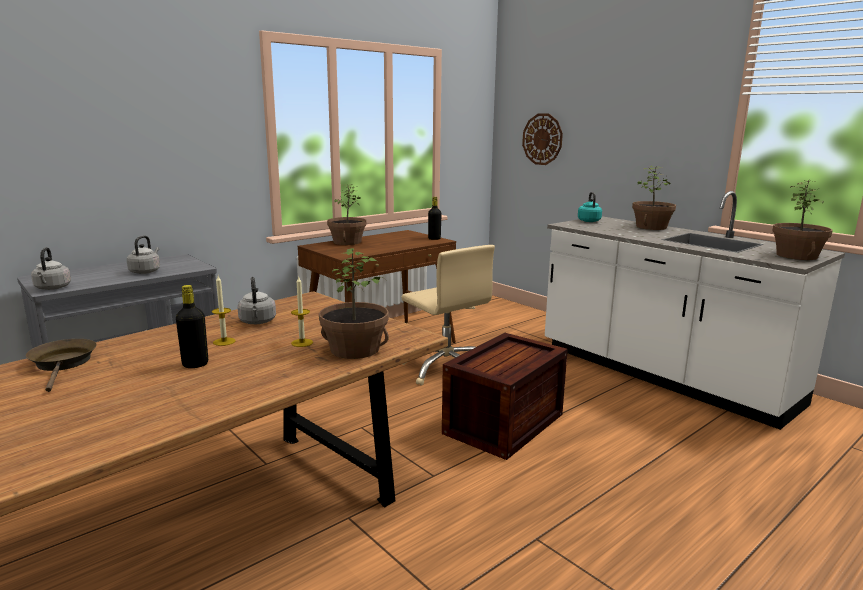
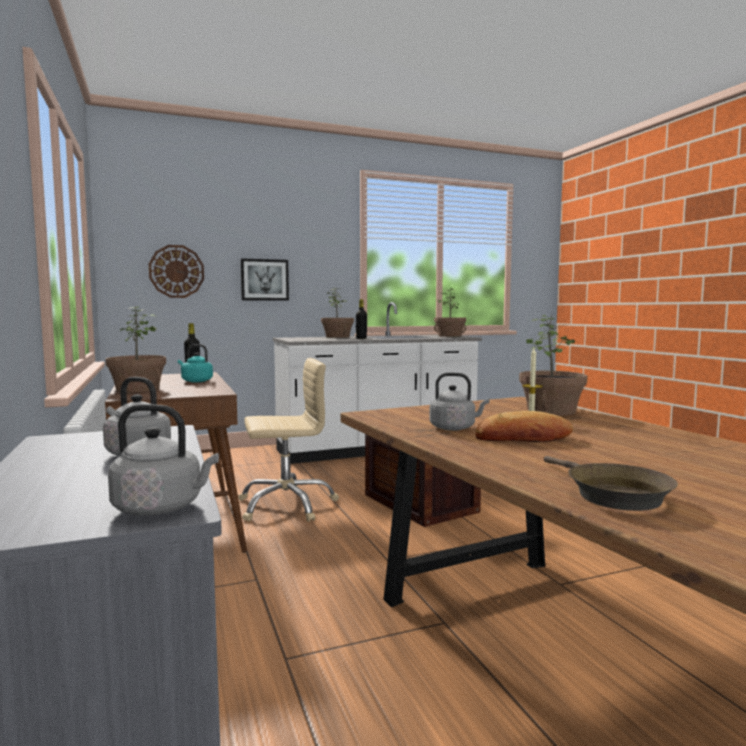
camera: 70 degrees left, 10 degrees down
brown frying pan [26,339,97,392] -> brown frying pan turned 105 degrees counterclockwise [544,456,678,511]
black bottle [176,285,208,368] -> black bottle moved to [356,299,367,339]
candle [212,276,236,346] -> bread [476,411,573,442]
turquoise kettle [578,192,602,222] -> turquoise kettle moved to [178,344,213,382]
none -> picture [240,258,289,301]

